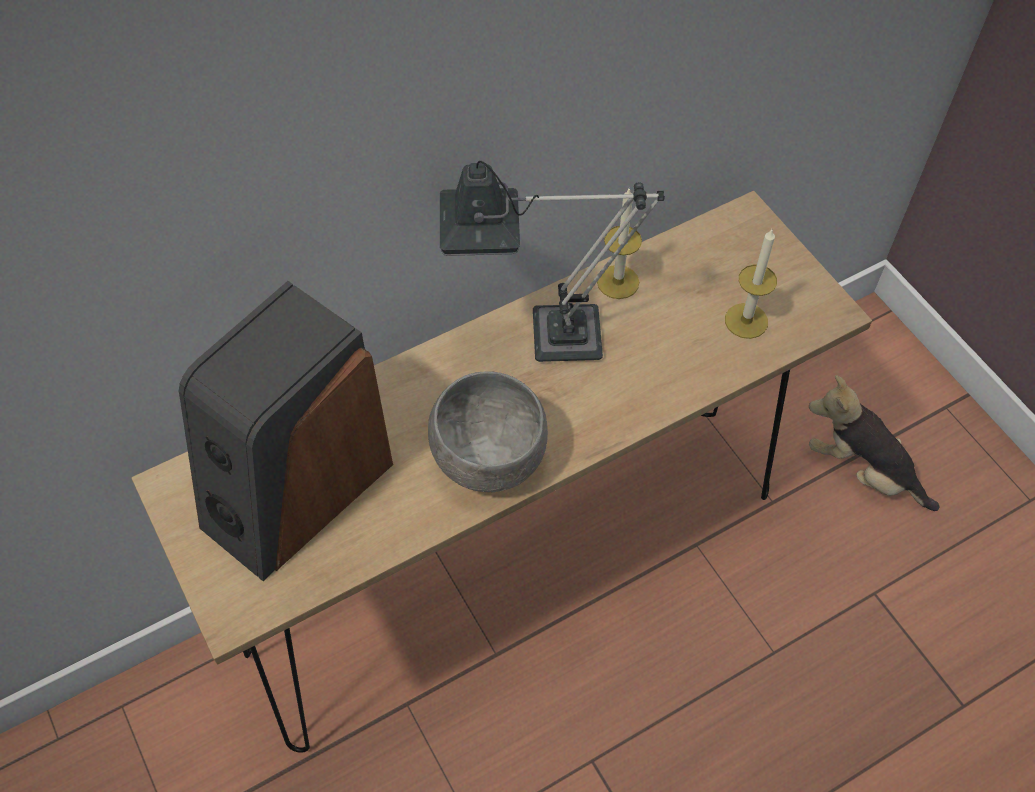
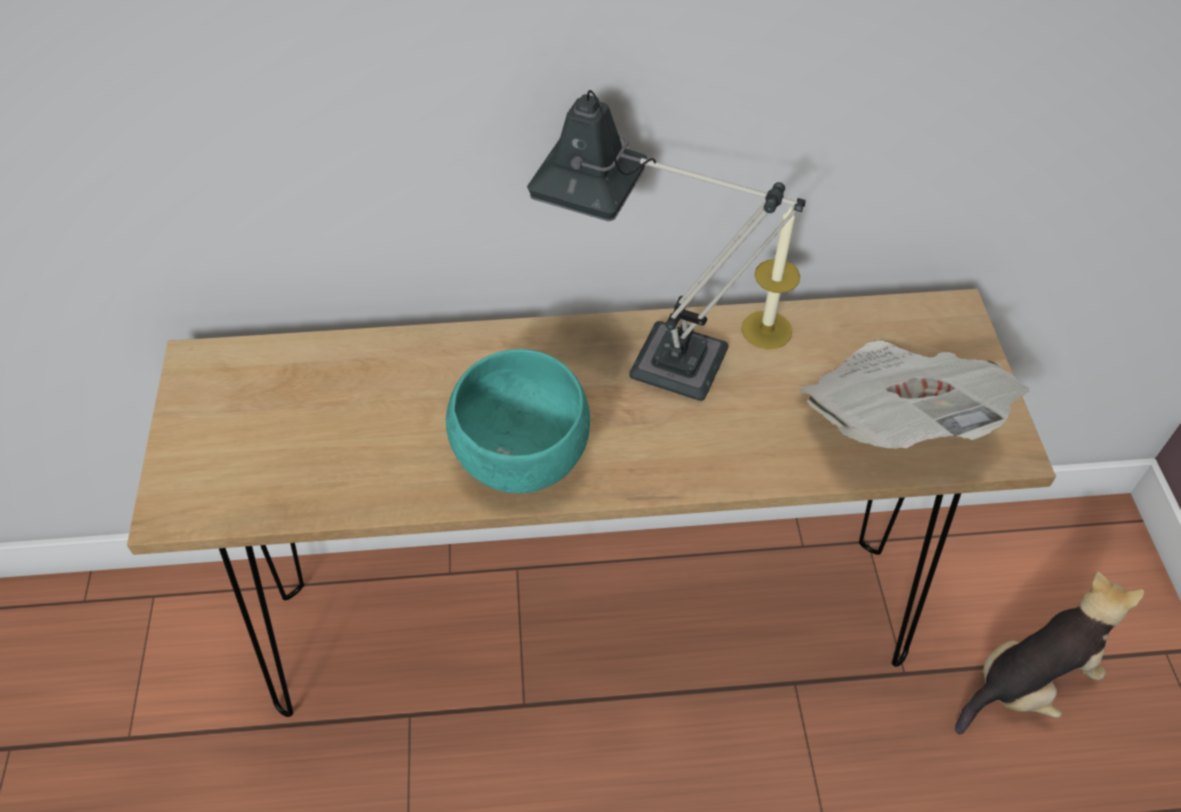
camera: 25 degrees right, 5 degrees down
speaker [179,281,393,582] -> none
grey bowl [428,372,548,492] -> turquoise bowl [446,349,590,493]
candle [725,229,777,339] -> newspaper [799,340,1029,449]
plush toy [809,375,940,511] -> plush toy turned 90 degrees clockwise [955,572,1144,735]

